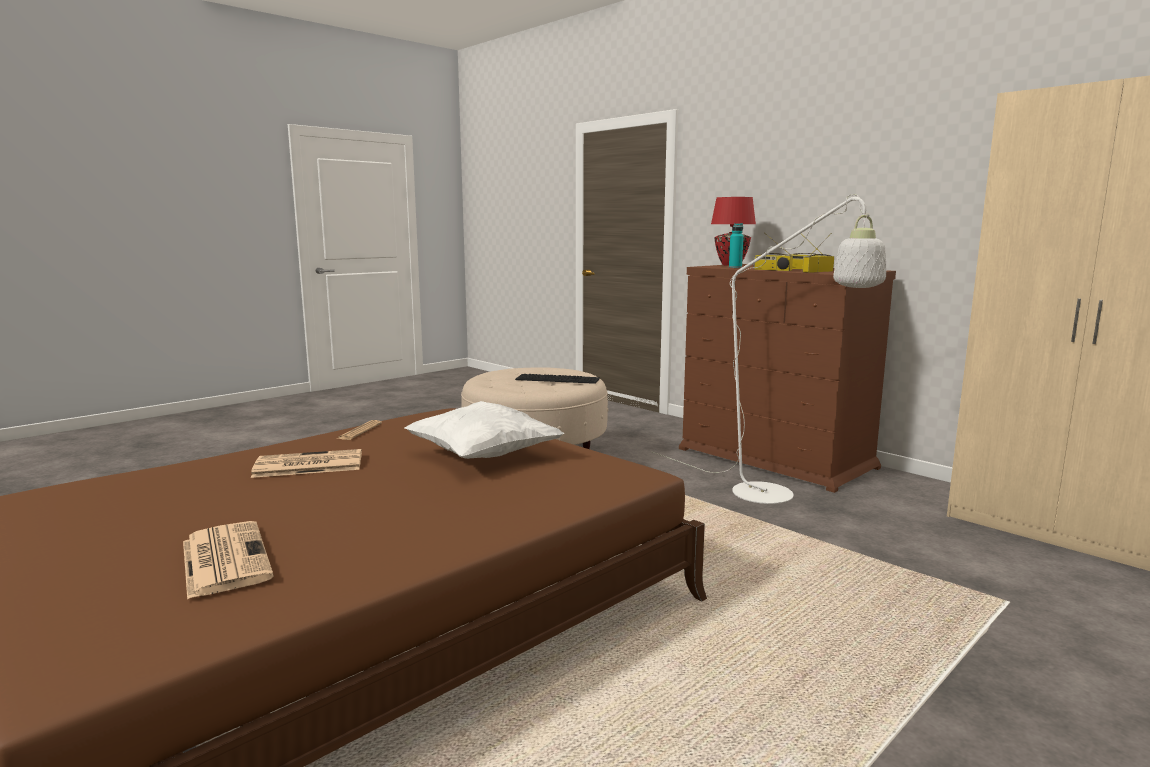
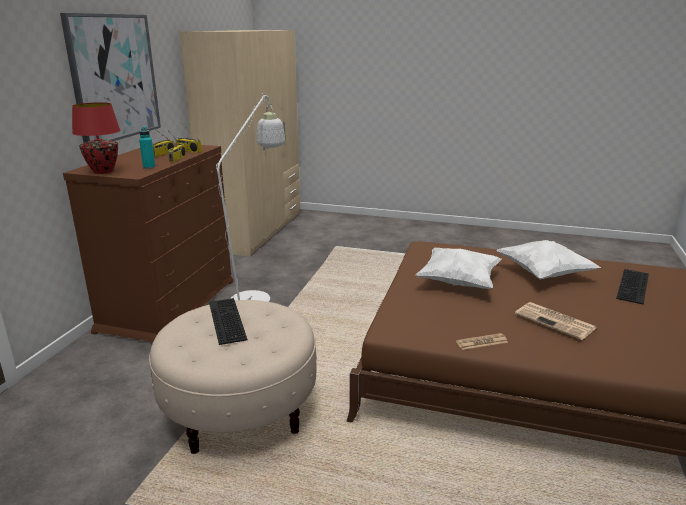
camera: 120 degrees left, 10 degrees up
newspaper [183,521,274,599] -> keyboard [616,269,649,304]
none -> picture [60,13,161,143]
none -> white pillow [496,240,601,279]

